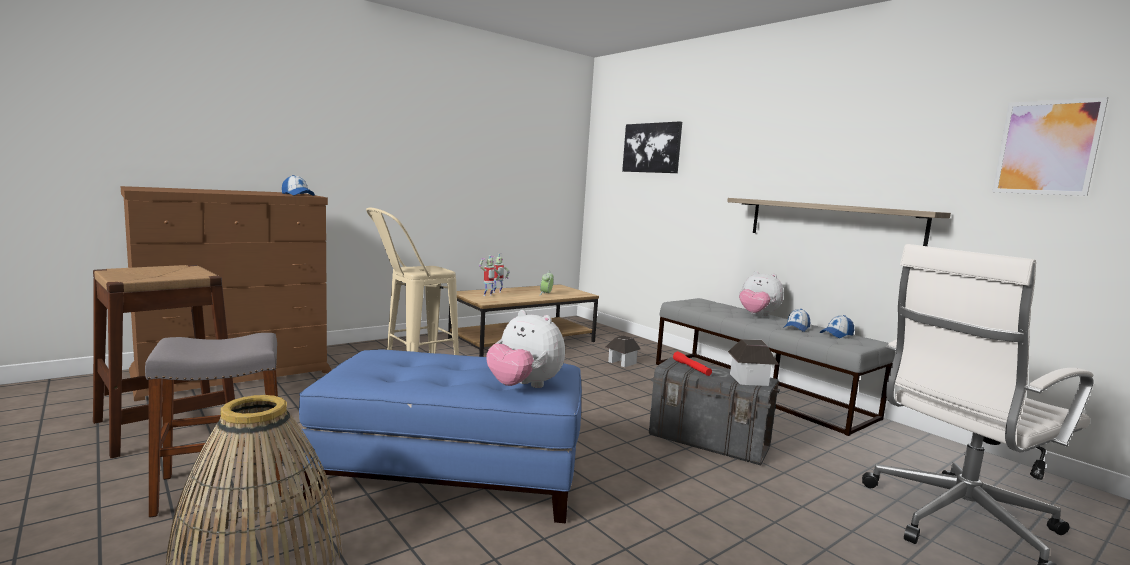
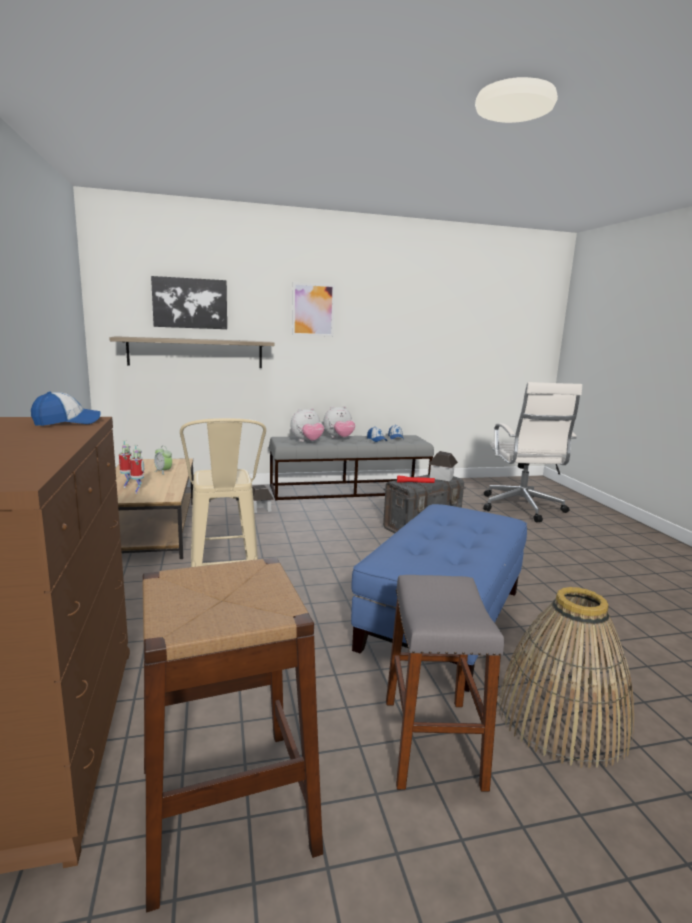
camera: 65 degrees left, 5 degrees up
plush toy [487,310,565,388] -> plush toy moved to [290,408,324,442]
shelf [727,198,951,246] -> shelf moved to [110,336,274,368]
picture [992,97,1108,196] -> picture moved to [292,282,335,337]

